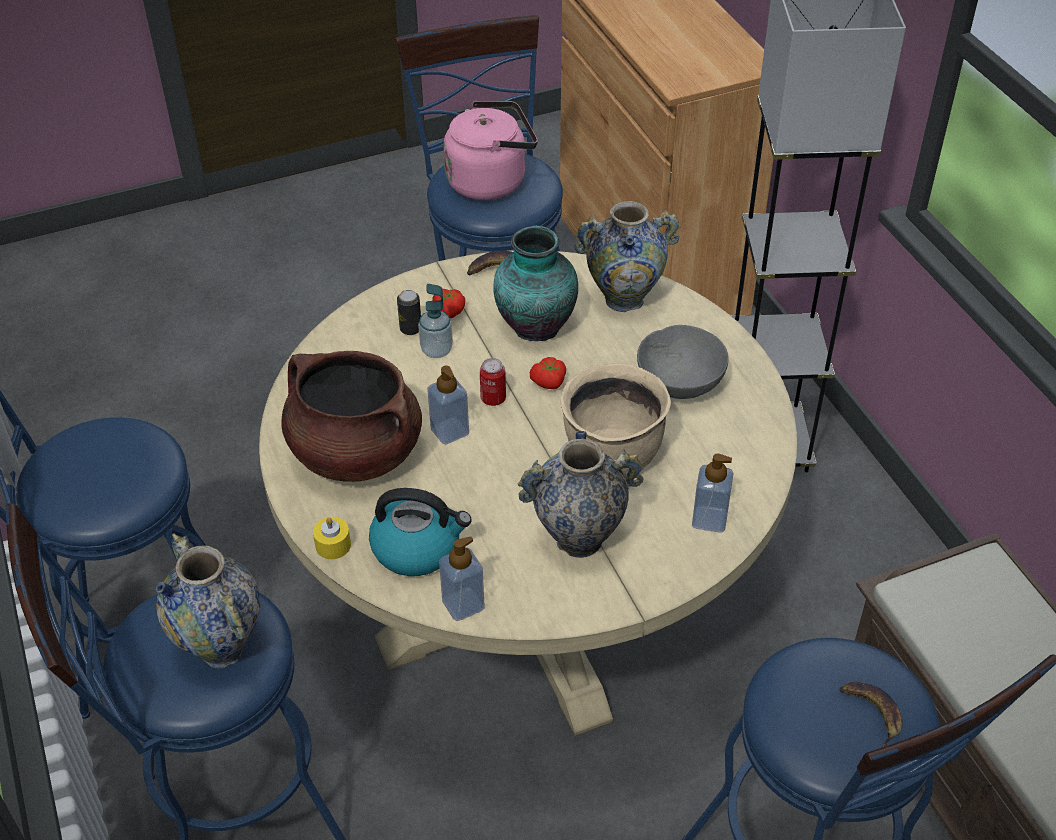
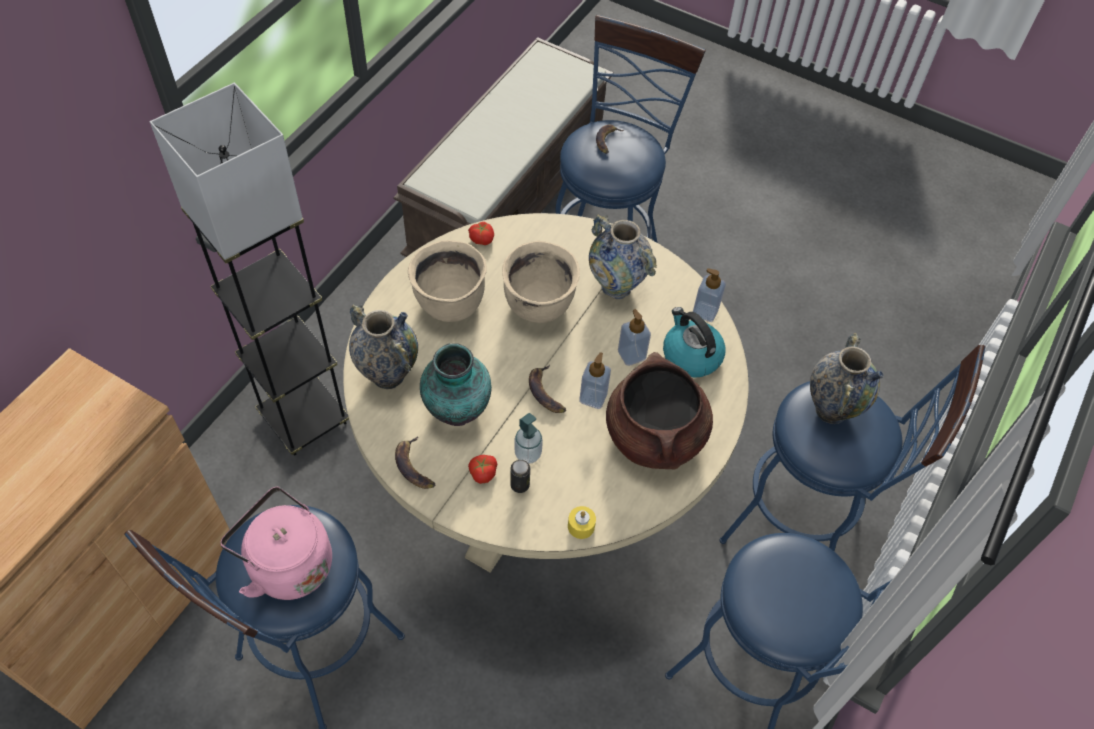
camera: 130 degrees left, 10 degrees up
yellow candle [313,517,351,559] -> yellow candle moved to [568,506,596,539]
can [480,358,506,406] -> banana [529,365,566,413]
tomato [530,357,566,389] -> tomato moved to [468,222,494,245]
grey bowl [637,325,729,399] -> beige cooking pot [408,240,487,322]
soap dispenser [692,454,734,533] -> soap dispenser moved to [618,309,651,366]

